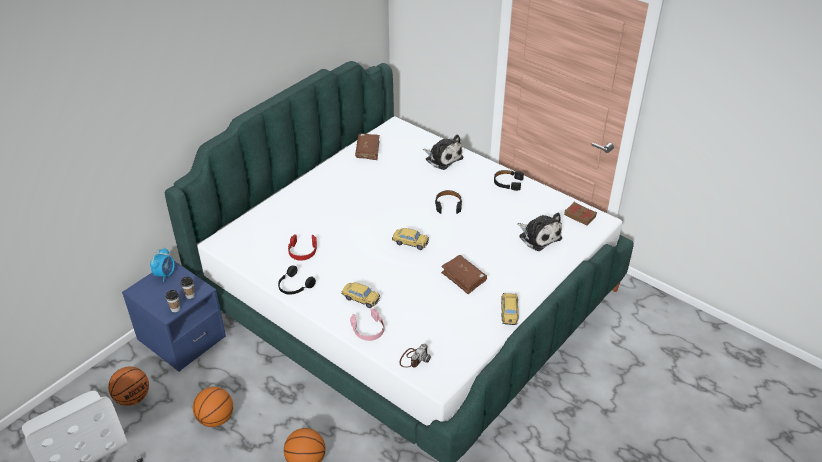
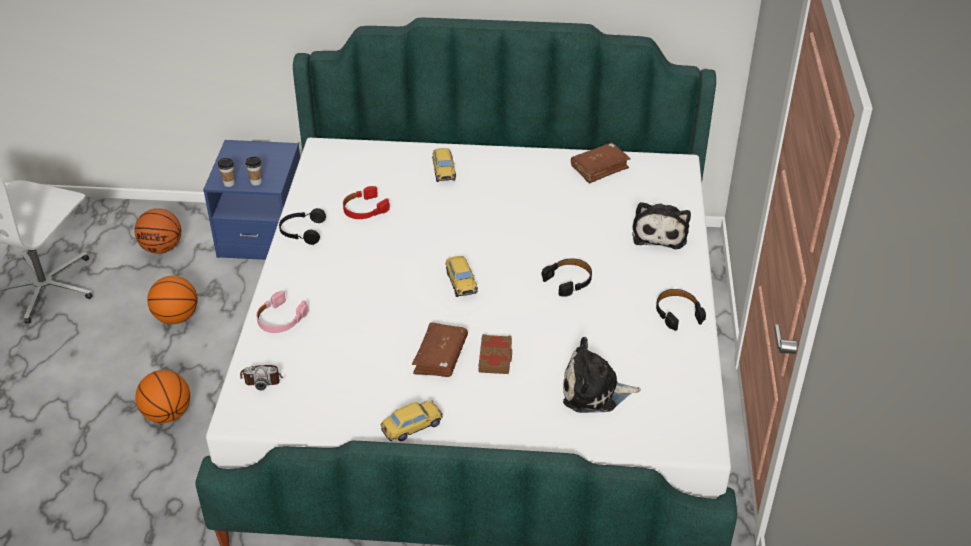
camera: 55 degrees right, 0 degrees up
alarm clock [150,247,175,282] -> none
toy car [341,282,380,308] -> toy car moved to [432,148,456,182]
plush toy [517,213,562,251] -> plush toy turned 75 degrees clockwise [563,337,641,413]
brown book [564,202,597,226] -> brown book moved to [478,334,512,374]

